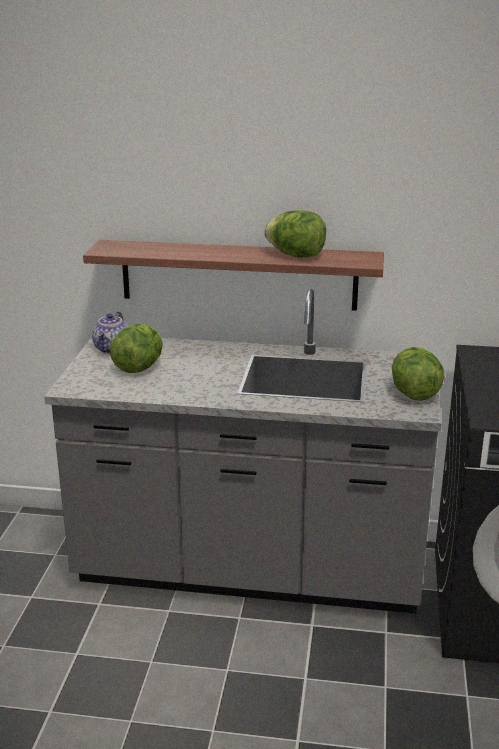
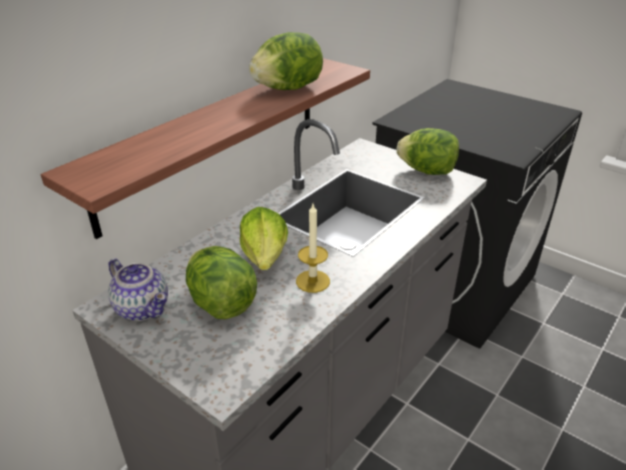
camera: 60 degrees left, 10 degrees up
none -> lettuce [240,207,288,270]
none -> candle [296,204,330,293]

